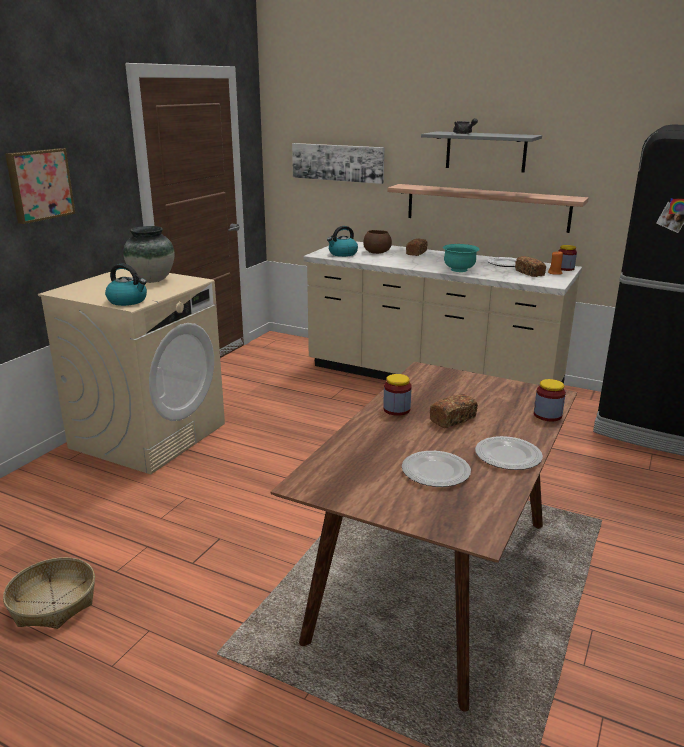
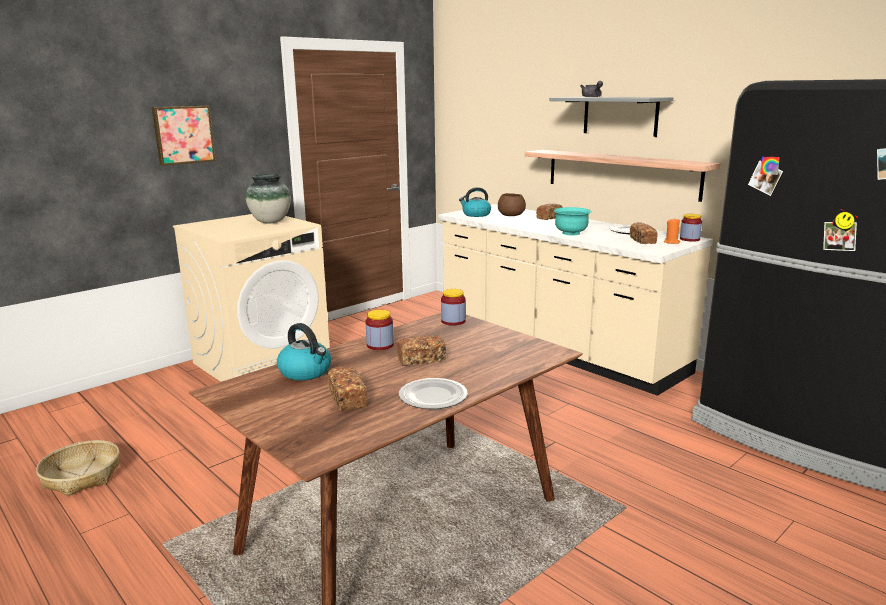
camera: 20 degrees right, 5 degrees down
kettle [105,264,147,306] -> kettle moved to [277,323,331,380]
picture [292,143,385,184] -> none
plate [402,451,471,487] -> bread [328,366,367,411]
jar [534,379,566,421] -> jar moved to [441,289,466,325]

